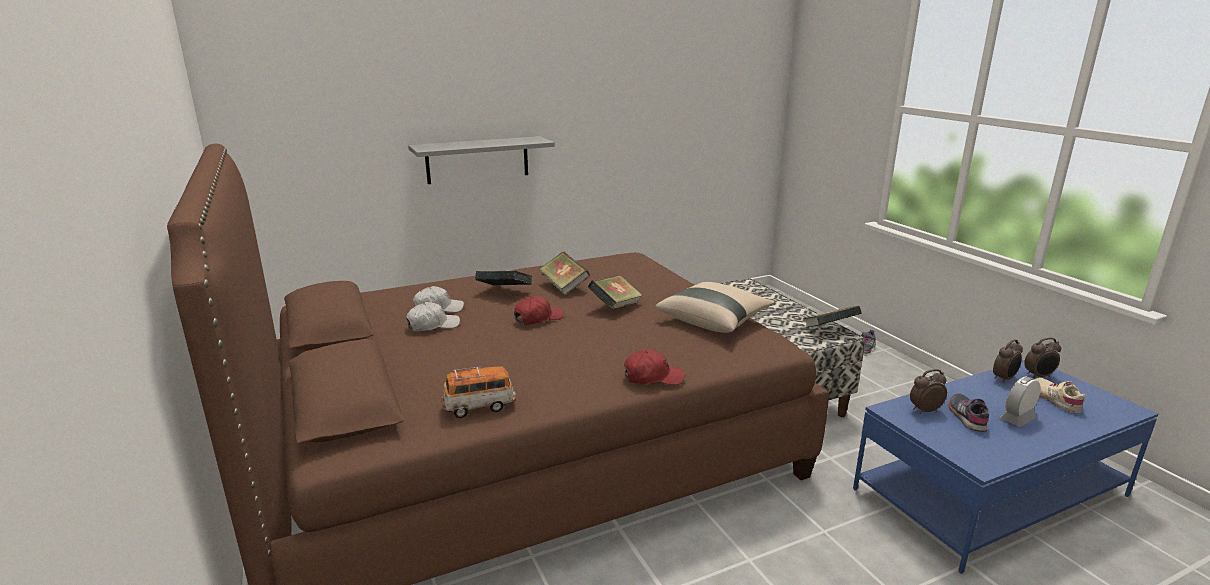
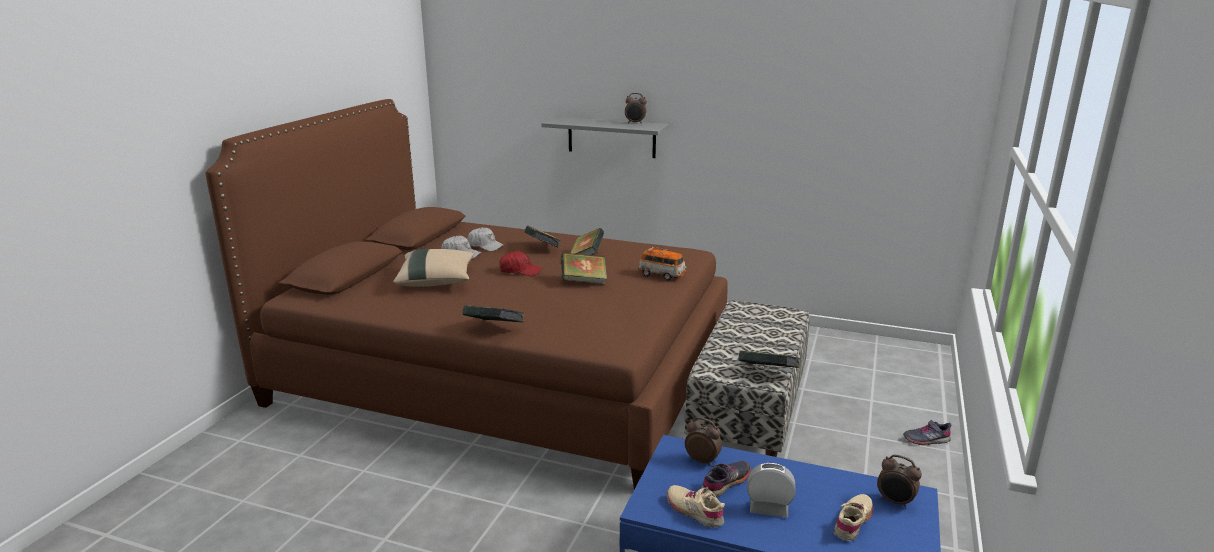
camera: 45 degrees right, 0 degrees up
toy car [441,366,516,418] -> toy car moved to [638,247,686,280]
red cap [624,349,685,385] -> book [462,305,525,322]
beige pillow [656,282,774,333] -> beige pillow moved to [393,249,474,287]
alarm clock [993,339,1023,383] -> alarm clock moved to [625,93,647,124]
none -> beige shoe [666,485,725,528]

